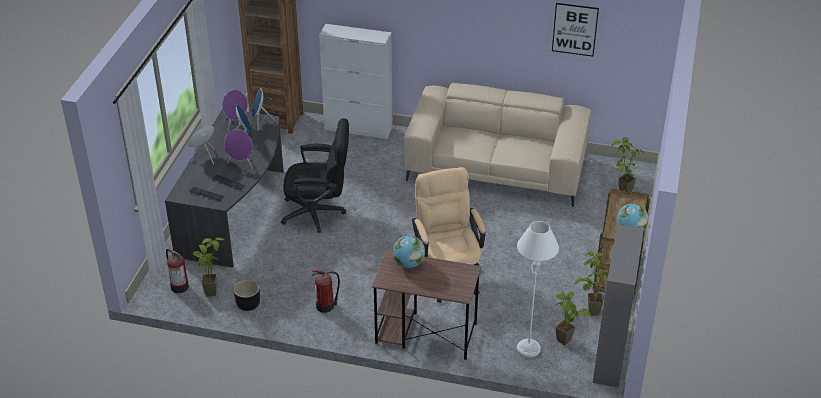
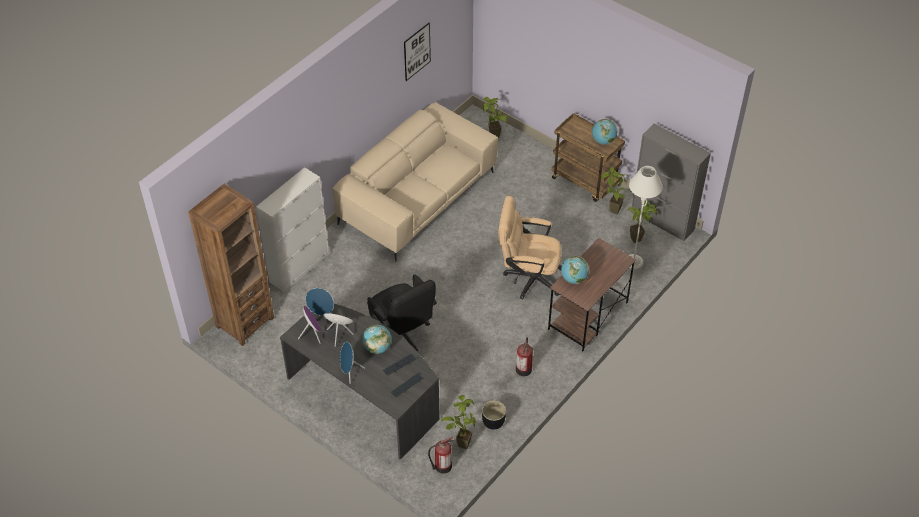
camera: 65 degrees left, 10 degrees up
purple speaker [224,129,253,169] -> globe [362,325,392,354]
black office chair [281,118,349,233] -> black office chair turned 120 degrees clockwise [367,275,437,351]

